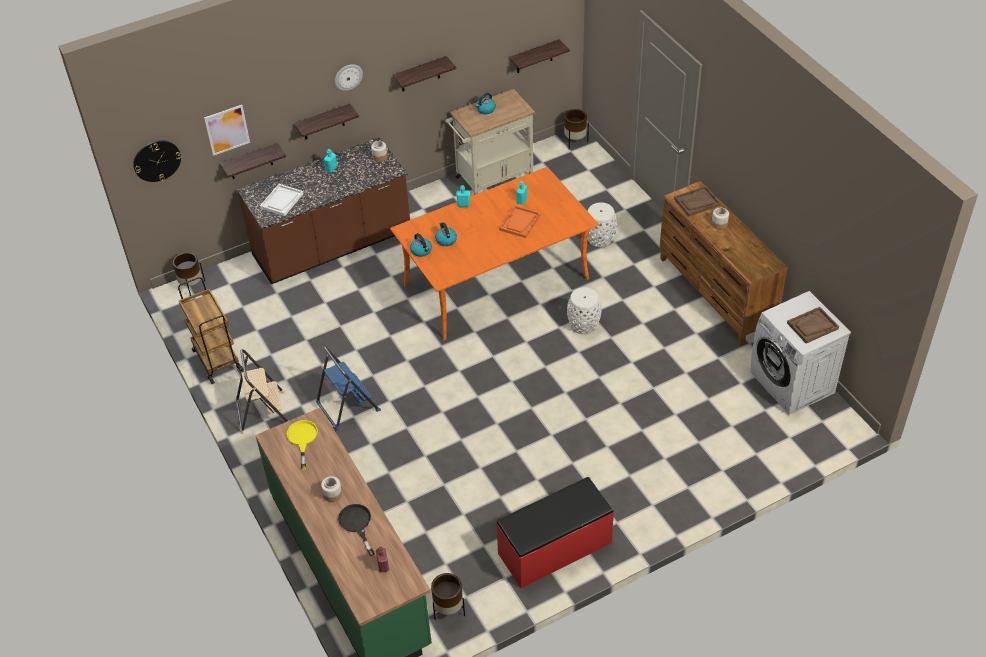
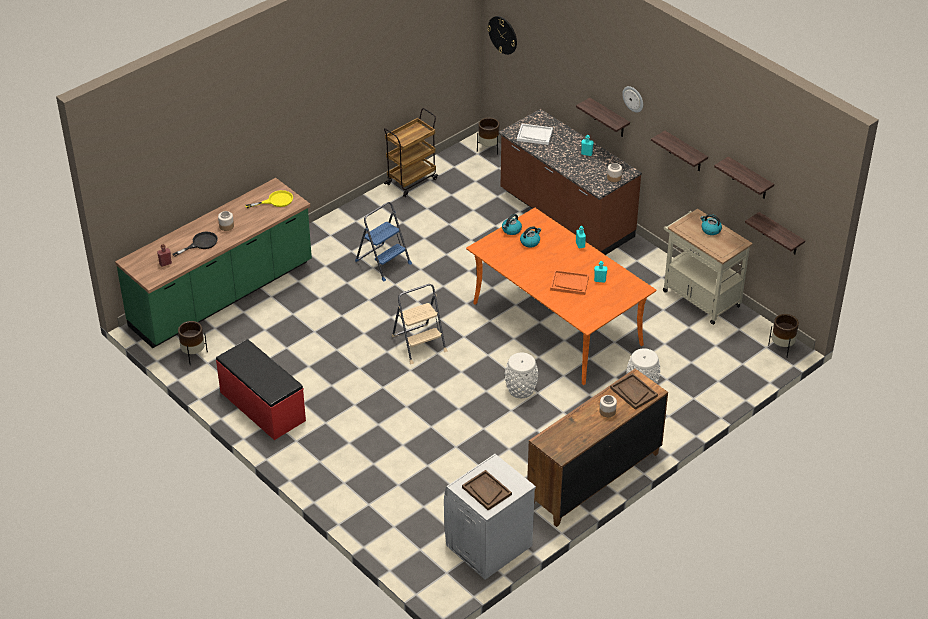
camera: 75 degrees right, 5 degrees down
picture [204,105,250,156] -> none
shelf [220,143,286,179] -> shelf moved to [714,156,774,199]
beige step ladder [236,349,289,434] -> beige step ladder moved to [392,284,448,364]

